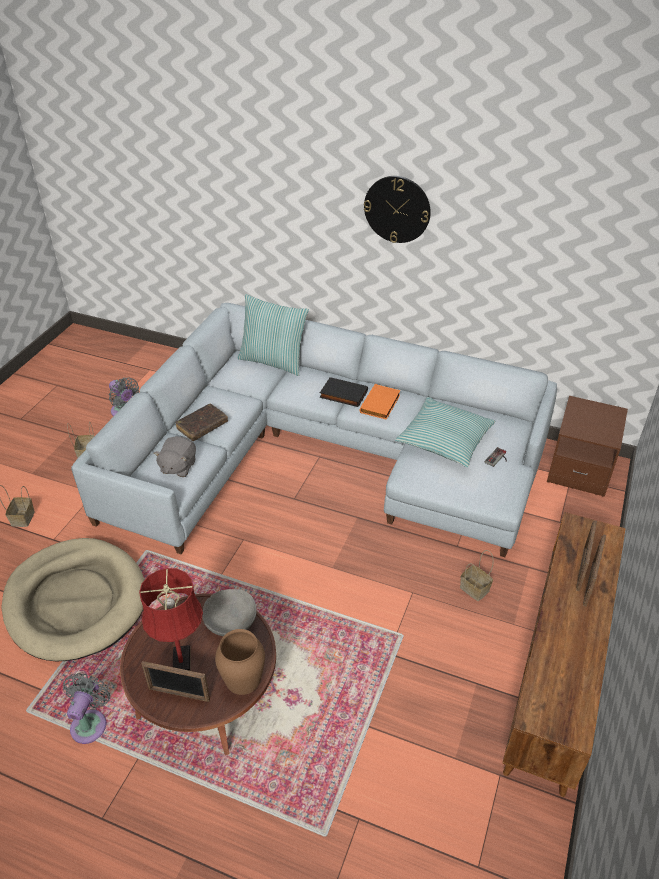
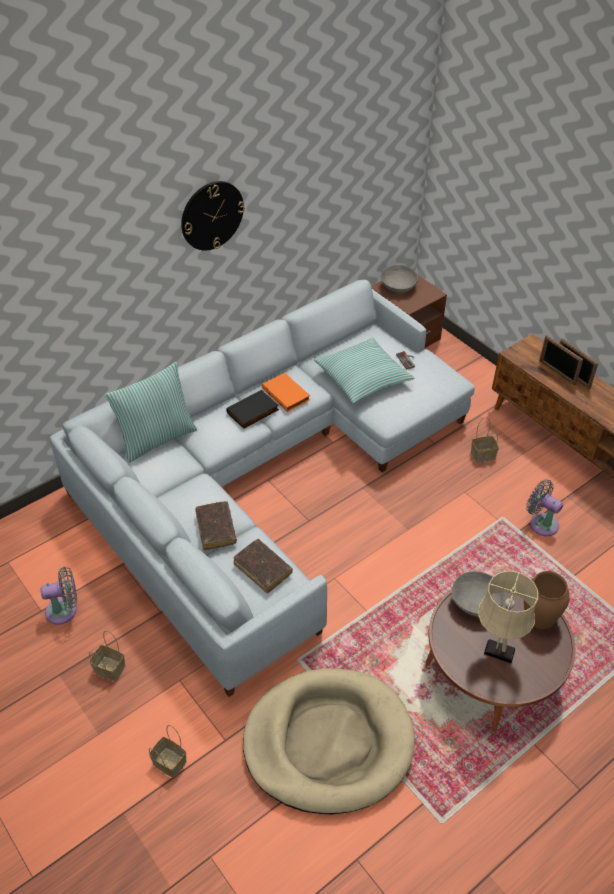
camera: 60 degrees left, 5 degrees up
grey fan [63,673,111,744] -> grey fan moved to [526,479,563,536]
red table lamp [139,568,203,671] -> beige table lamp [478,571,538,663]
picture frame [141,661,210,702] -> none
grey plush toy [154,436,196,477] -> brown book [233,539,293,593]
none -> grey bowl [381,265,418,293]

